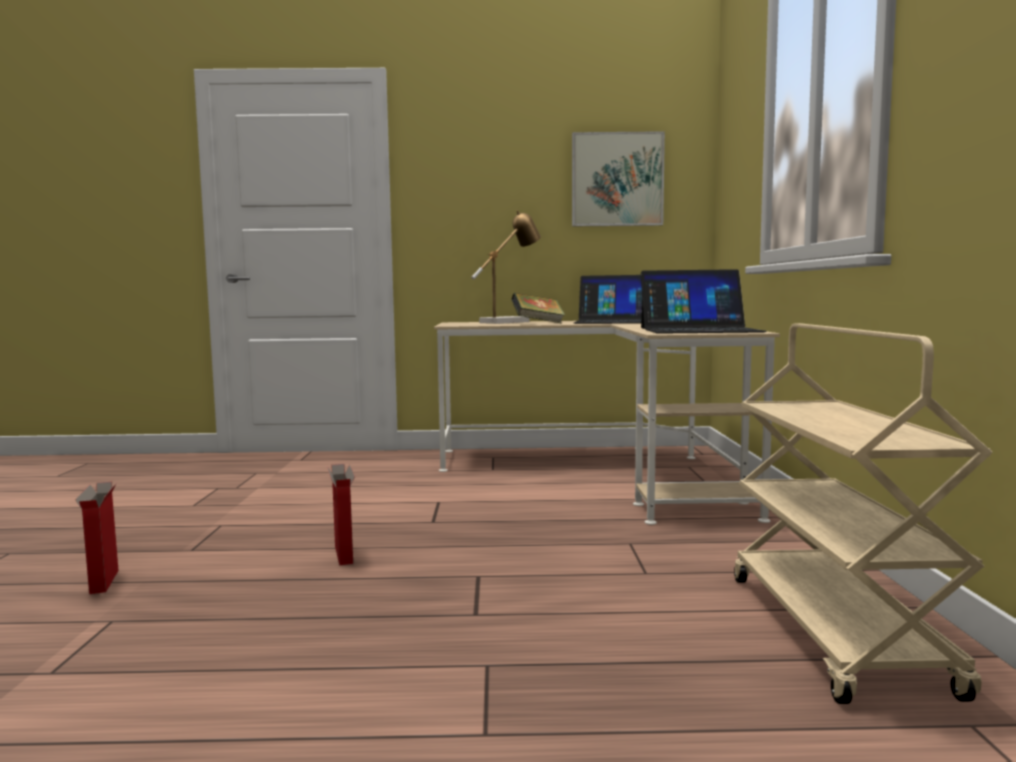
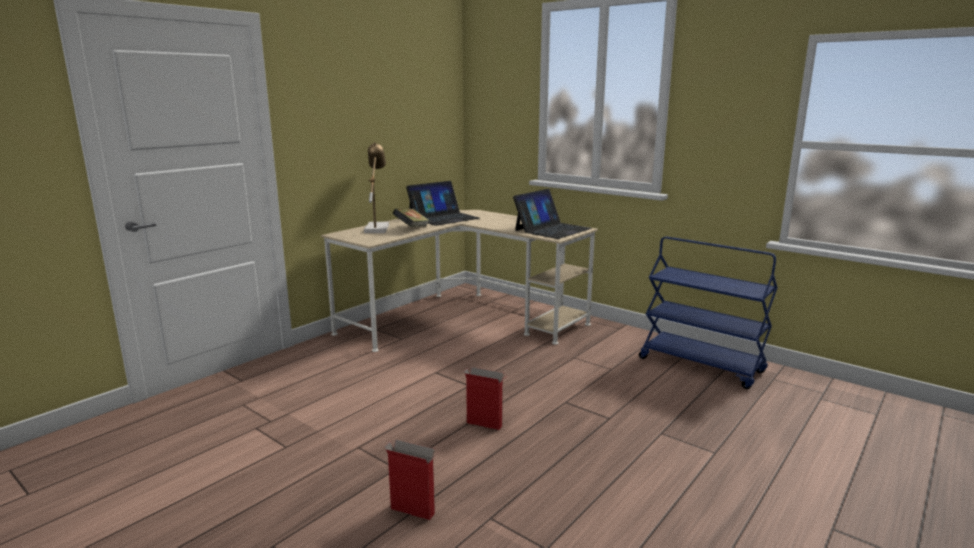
camera: 50 degrees left, 10 degrees up
picture [572,131,665,226] -> none
beige cart [734,323,993,704] -> blue cart [639,237,778,389]

